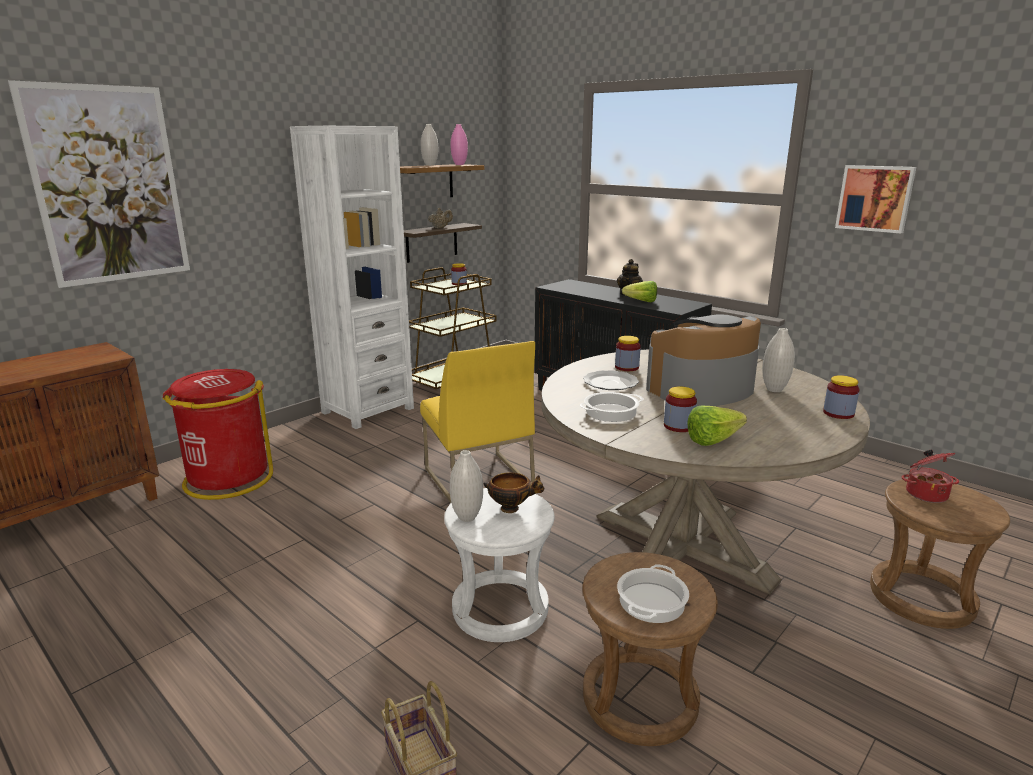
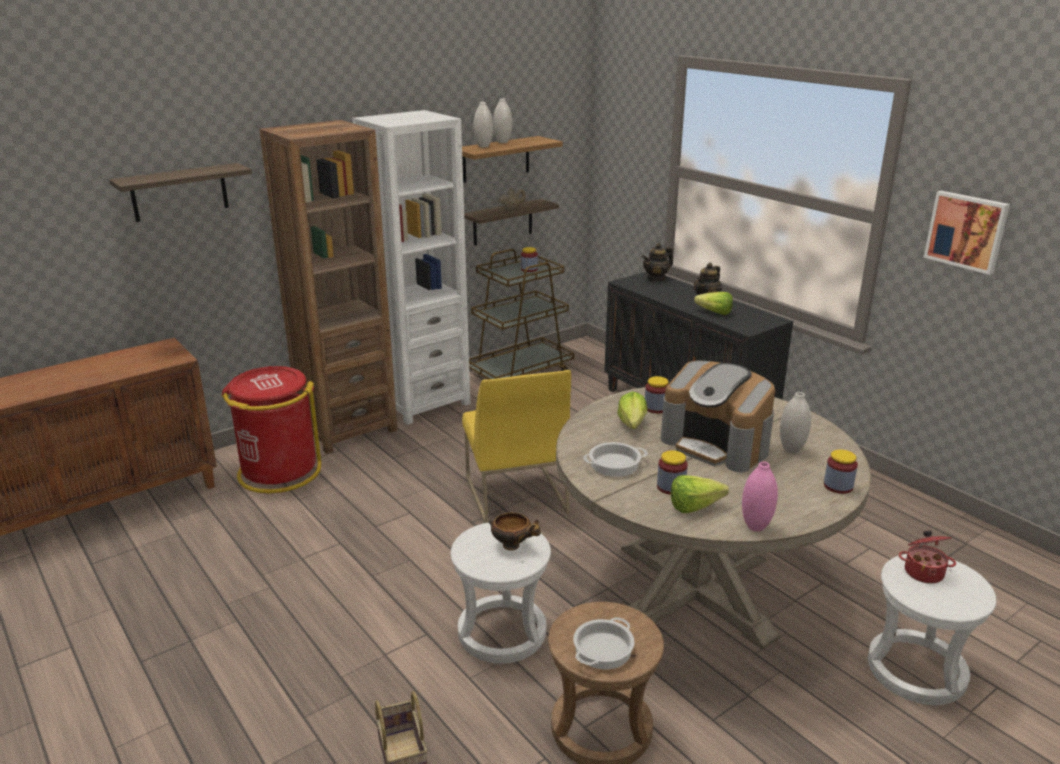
camera: 10 degrees right, 5 degrees up
picture [8,80,190,288] -> shelf [109,163,252,222]
white vase [450,450,483,522] -> white vase moved to [474,102,493,148]
pink vase [451,124,468,165] -> pink vase moved to [742,462,778,532]
plate [583,370,639,390] -> lettuce [617,391,647,429]
coffee machine [646,314,761,406] -> coffee machine turned 120 degrees counterclockwise [661,361,775,472]
brown stool [870,479,1010,629] -> white stool [868,554,996,705]
none -> brown bookcase [259,120,397,454]
none -> teapot [642,243,673,282]

